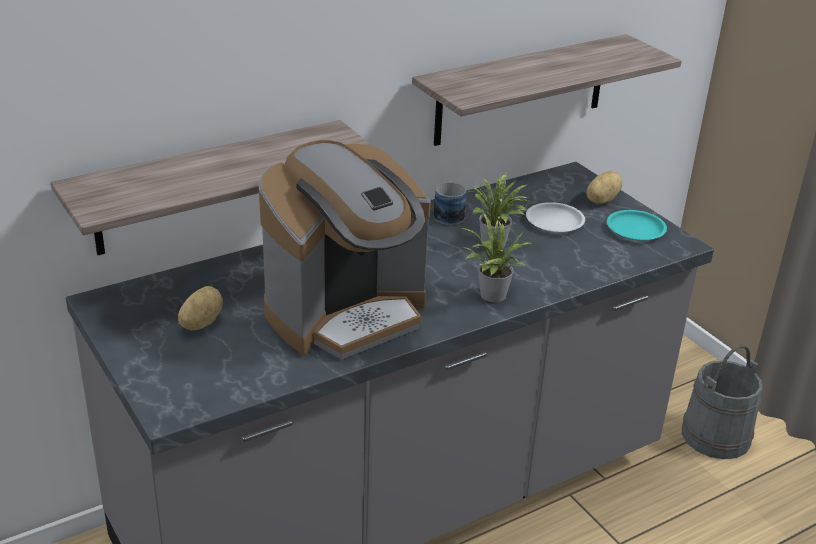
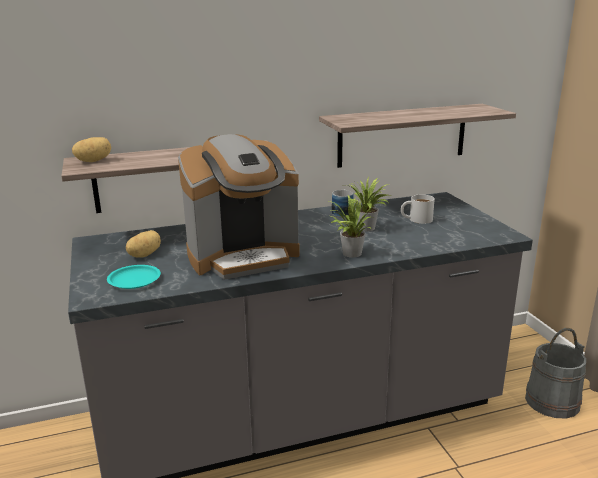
camera: 15 degrees right, 10 degrees down
white plate [526,202,585,233] -> white mug [401,195,435,224]
potato [586,171,622,204] -> potato moved to [72,137,111,162]
turquoise plate [607,210,667,241] -> turquoise plate moved to [107,265,161,289]

